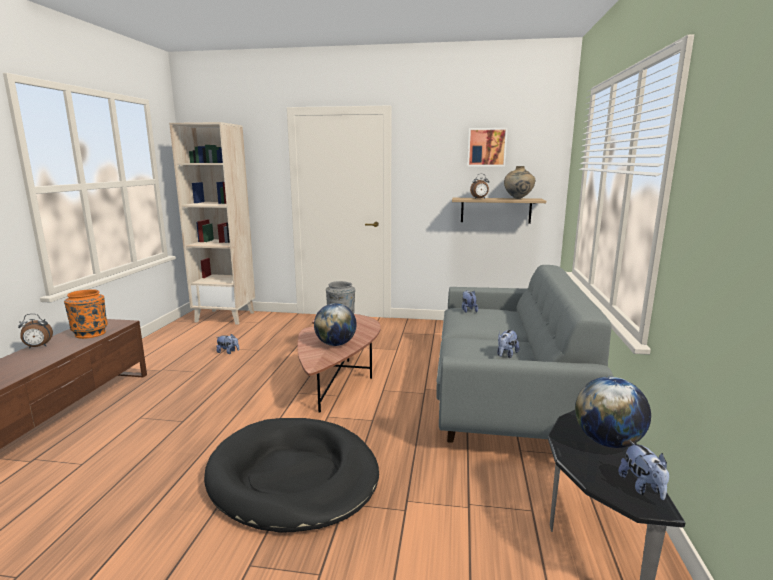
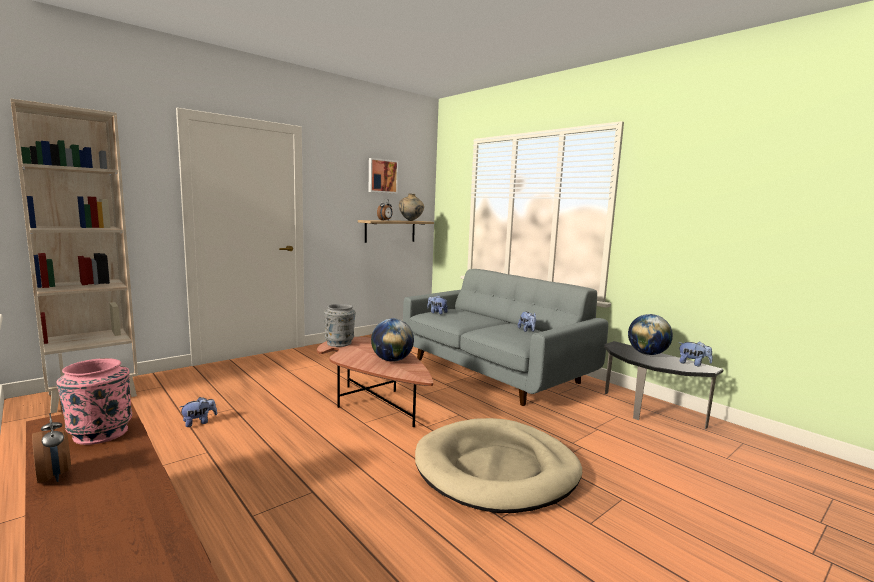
camera: 50 degrees left, 5 degrees down
alarm clock [18,314,53,348] -> alarm clock turned 60 degrees counterclockwise [32,413,71,483]
orange vase [64,289,108,339] -> pink vase [56,358,132,445]
black dog bed [204,418,379,532] -> beige dog bed [415,418,582,513]

